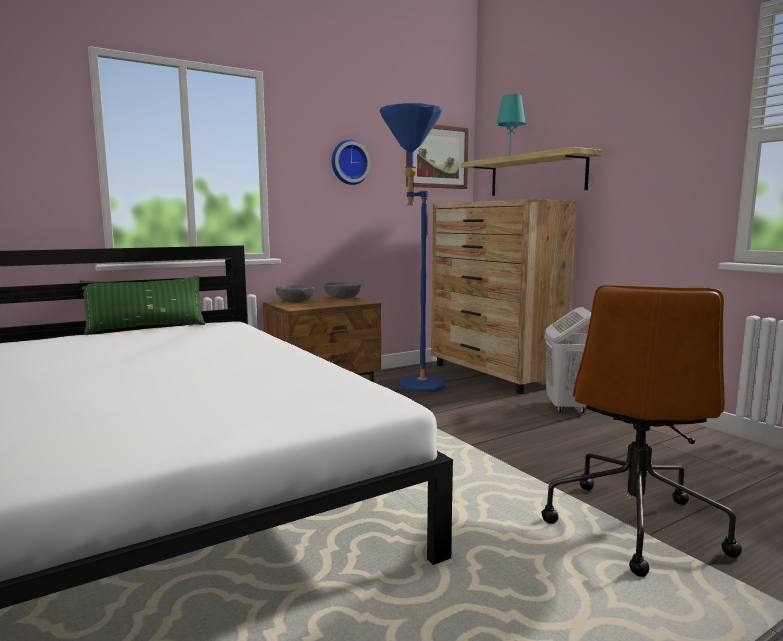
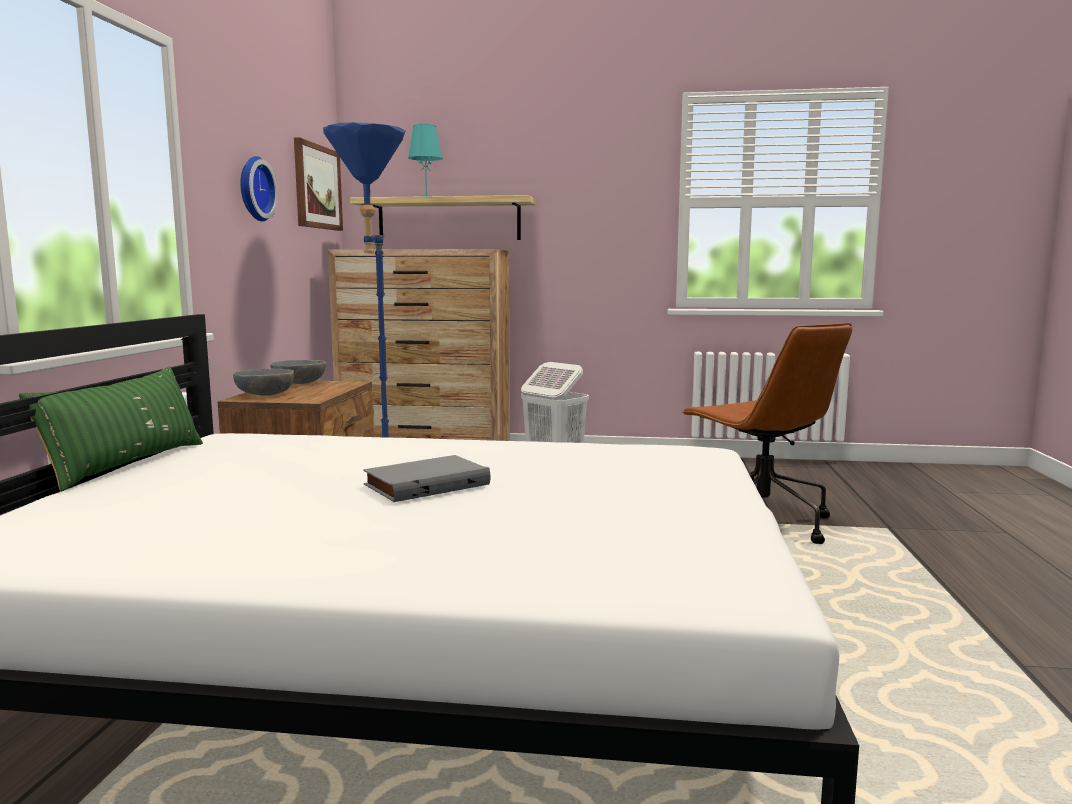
camera: 50 degrees left, 0 degrees up
none -> grey book [363,455,490,502]

